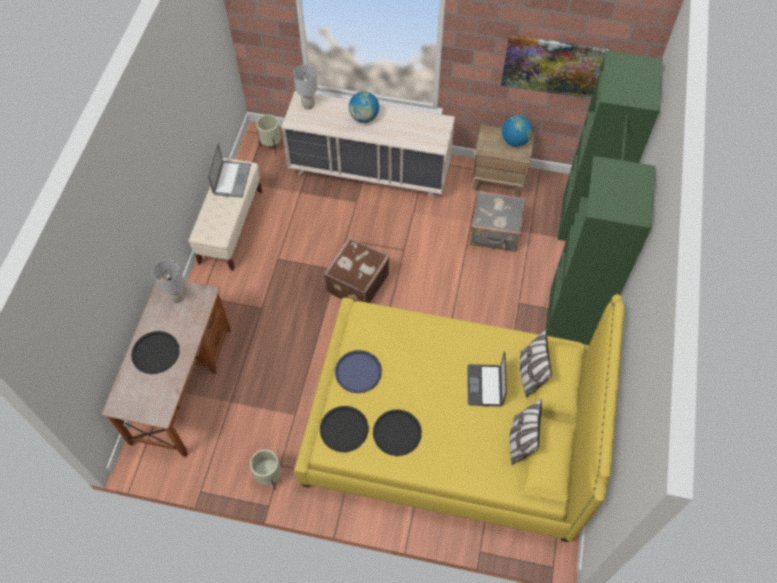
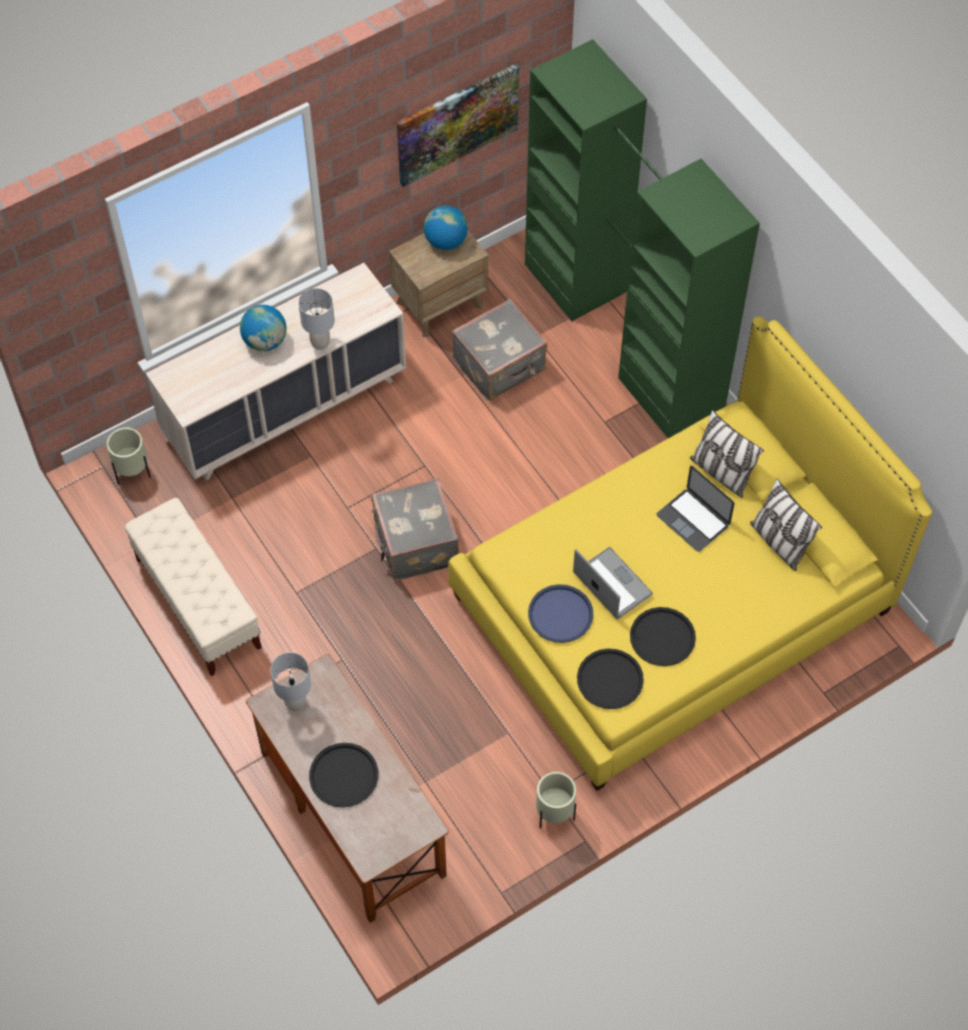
camera: 45 degrees left, 0 degrees up
laptop [208,142,251,198] -> laptop moved to [573,547,653,619]
grey table lamp [293,65,317,110] -> grey table lamp moved to [298,288,335,350]
brown suitcase [323,237,390,303] -> grey suitcase [371,478,459,581]

